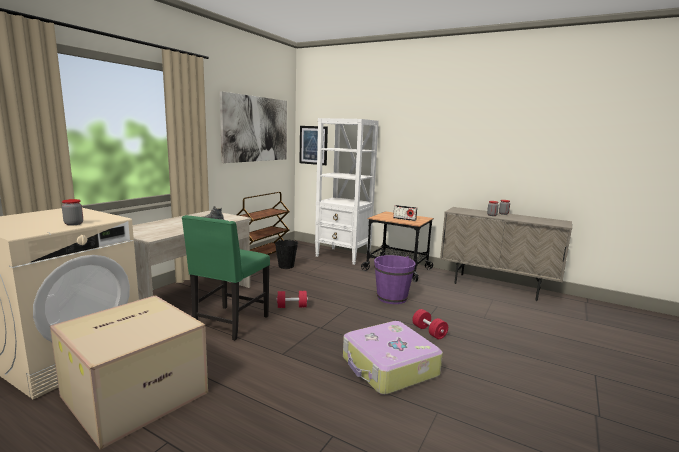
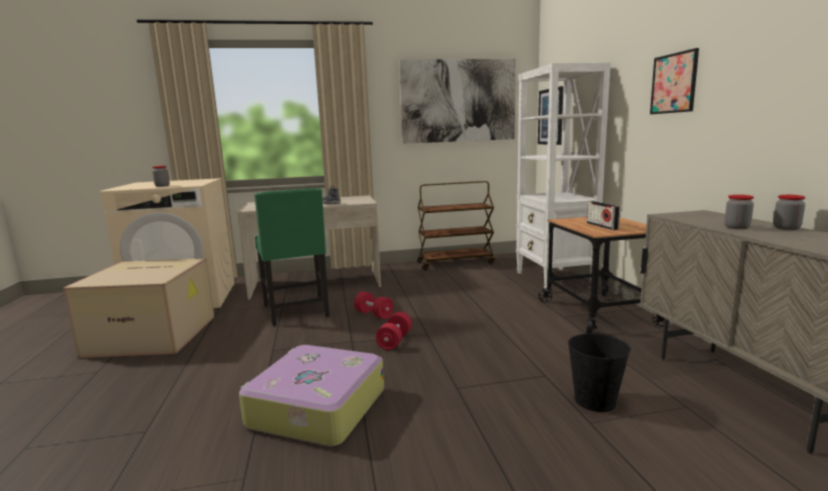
camera: 50 degrees right, 0 degrees up
green chair [182,215,270,341] -> green chair turned 90 degrees counterclockwise [255,188,329,326]
black bucket [275,240,298,269] -> black bucket moved to [568,330,631,412]
purple bucket [374,255,416,304] -> none
red dumbbell [413,309,448,339] -> red dumbbell moved to [375,312,412,350]
none -> picture [650,48,699,114]

